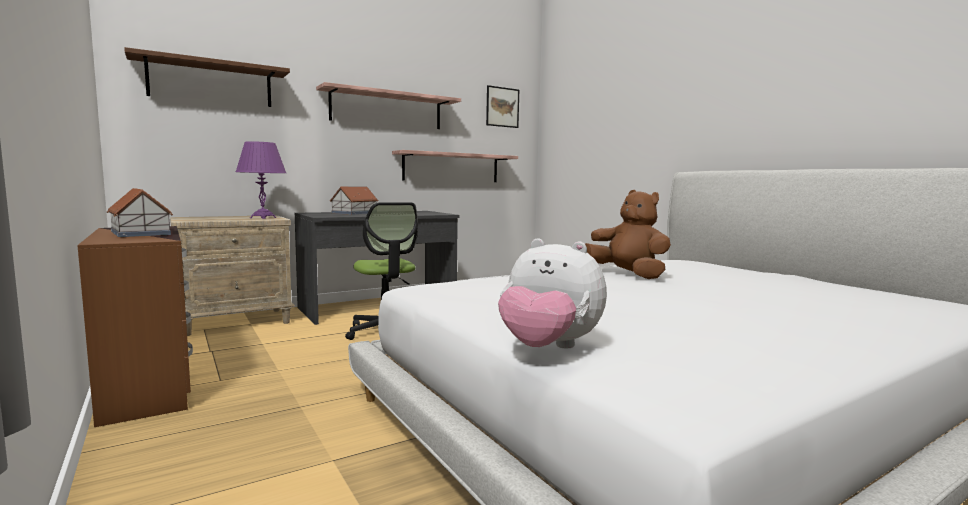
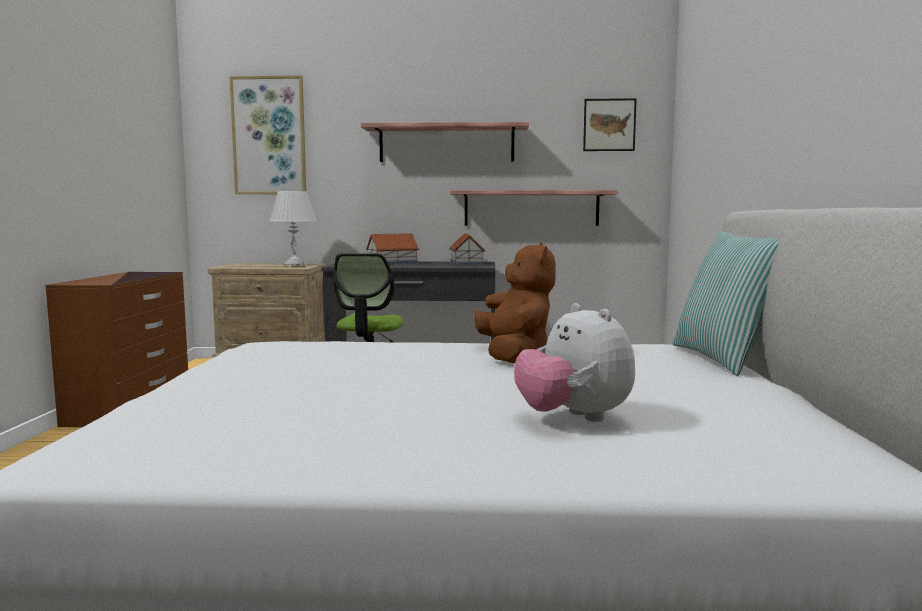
camera: 35 degrees right, 0 degrees up
toy house [107,188,173,237] -> toy house moved to [449,233,485,265]
brown shelf [124,47,290,107] -> picture [229,75,306,194]
purple table lamp [235,141,286,219] -> white table lamp [269,191,317,267]
plush toy [498,238,607,348] -> plush toy moved to [514,303,635,422]
none -> pillow [672,231,779,376]

